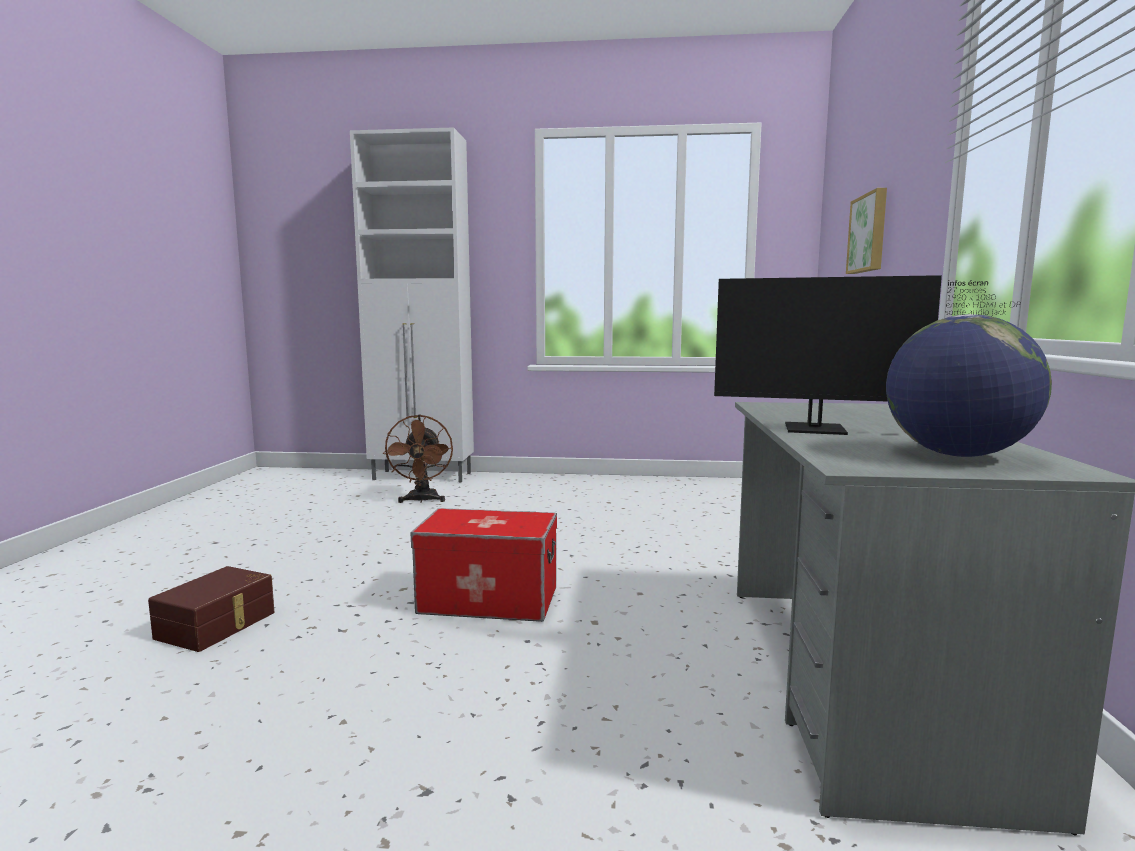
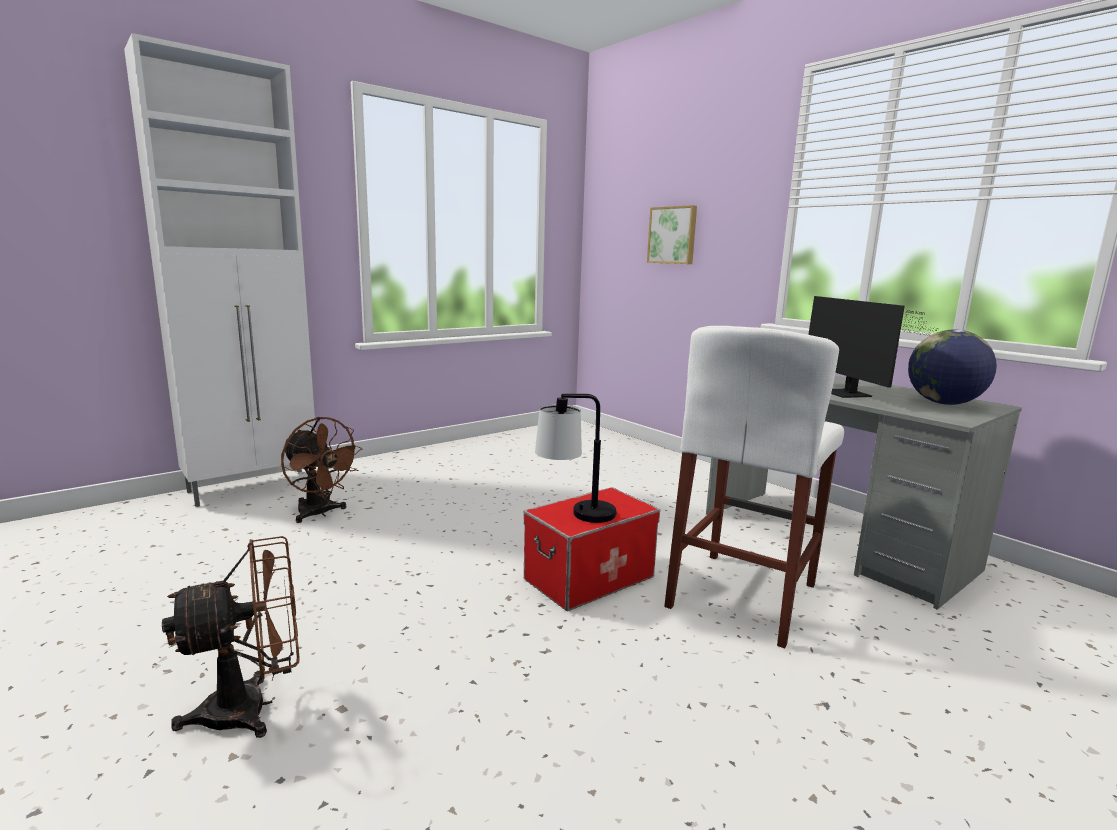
camera: 45 degrees left, 5 degrees up
brown storage box [148,566,275,652] -> none
monitor [714,275,1021,435] -> monitor turned 105 degrees clockwise [808,296,937,398]
none -> brown fan [162,536,300,738]
none -> table lamp [535,394,617,523]
none -> white stool [664,326,844,649]

